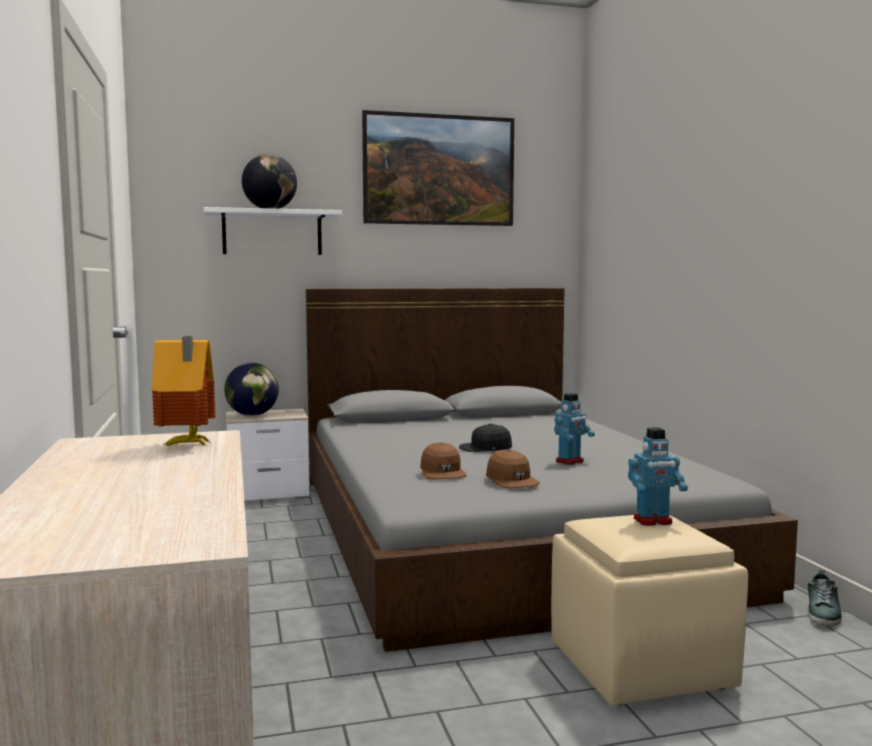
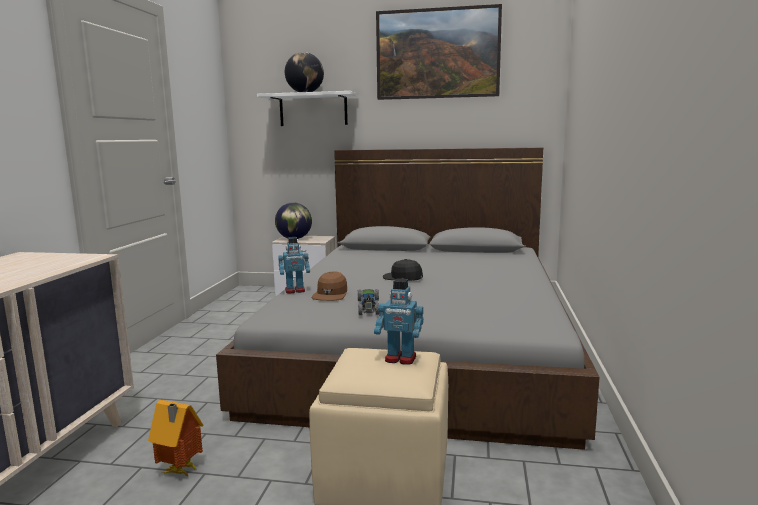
camera: 25 degrees right, 5 degrees up
toy house [152,336,215,446] -> toy house moved to [148,400,204,477]
brown cap [486,450,540,489] -> toy car [358,289,379,315]
toy robot [554,393,595,465] -> toy robot moved to [278,237,310,294]
shoe [808,570,842,627] -> none

